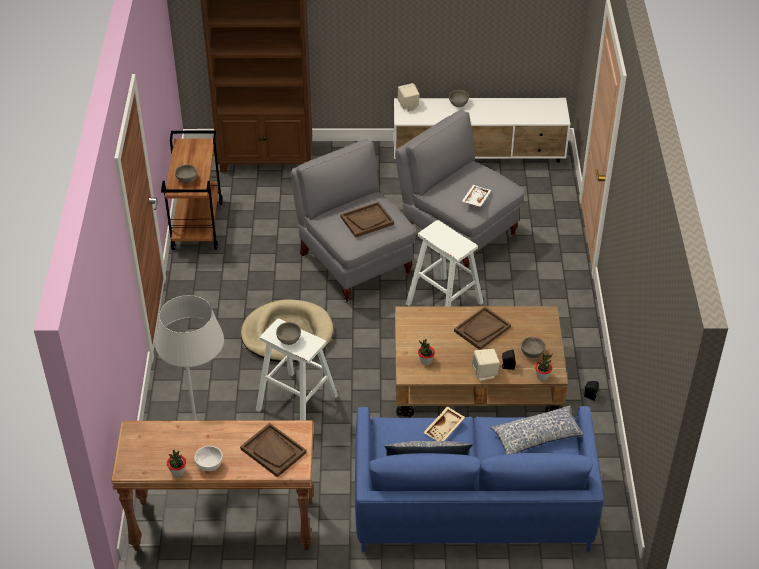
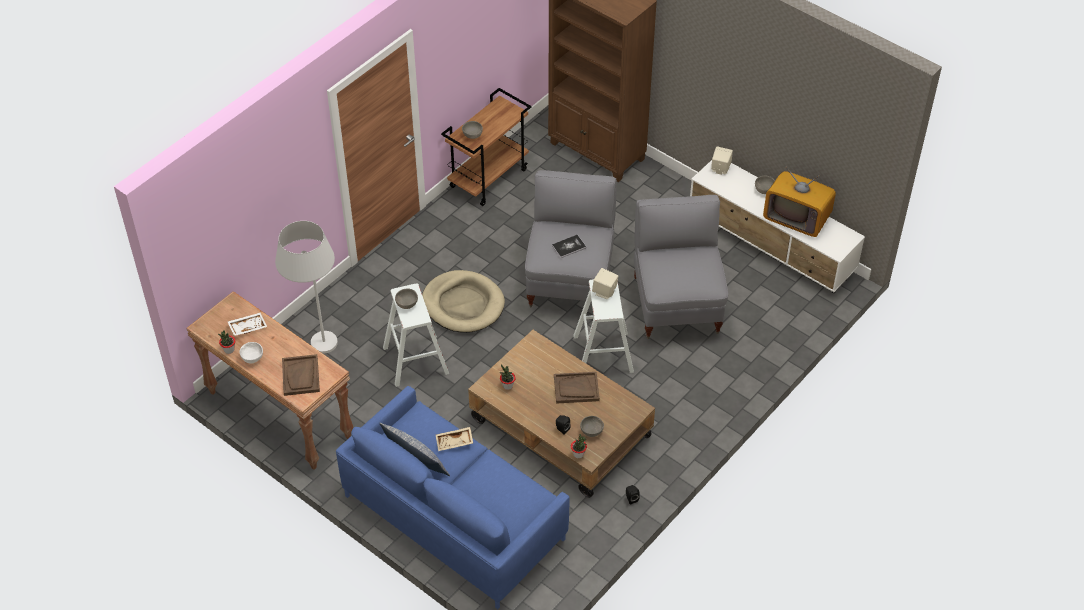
camera: 40 degrees right, 5 degrees up
brown tray [340,202,394,238] -> book [552,235,586,258]
white tray [462,185,491,207] -> white tray moved to [227,313,267,336]
beige speaker [472,349,500,381] -> beige speaker moved to [592,268,618,299]
pillow [490,405,583,454] -> none
none -> television [763,166,836,237]

